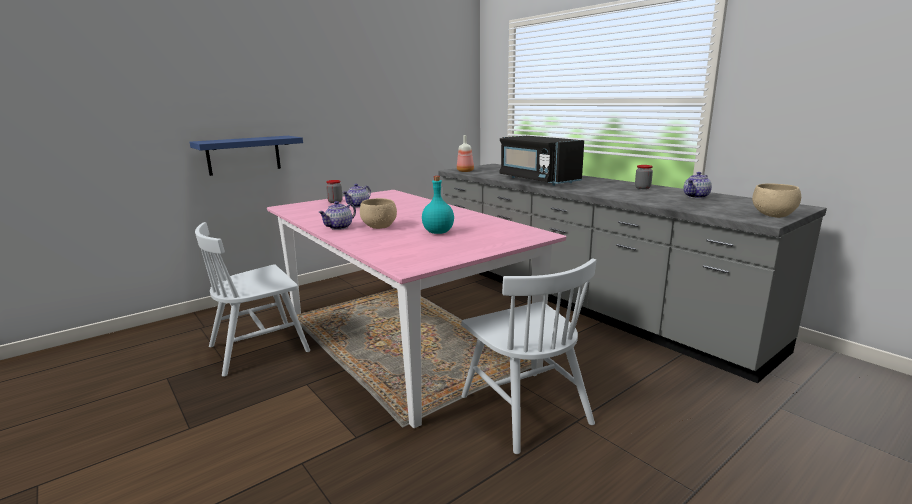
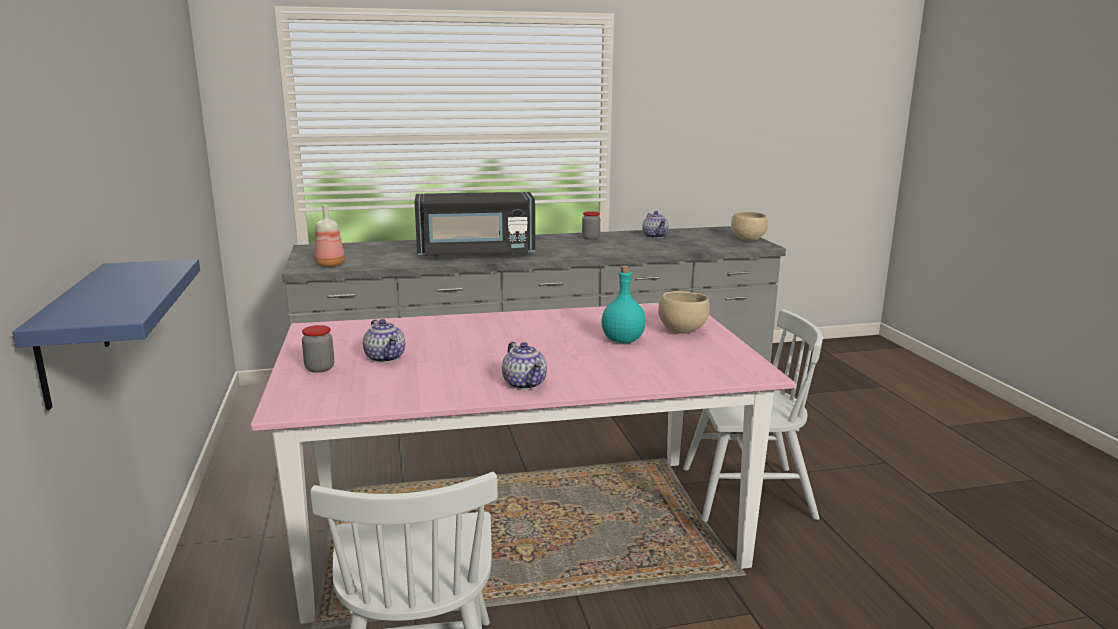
camera: 65 degrees left, 0 degrees up
beige bowl [360,198,397,229] -> beige bowl moved to [658,291,710,334]

